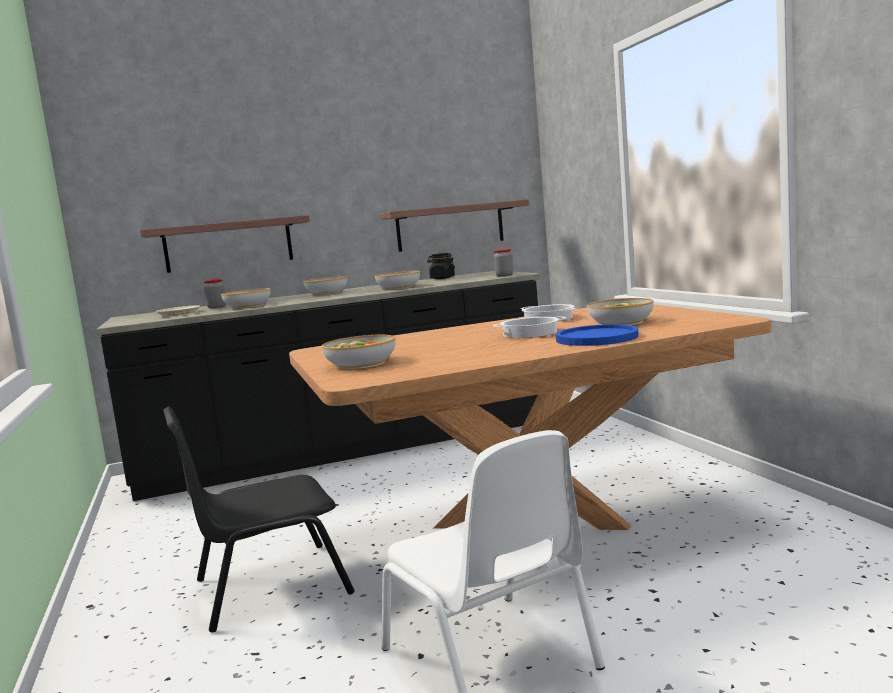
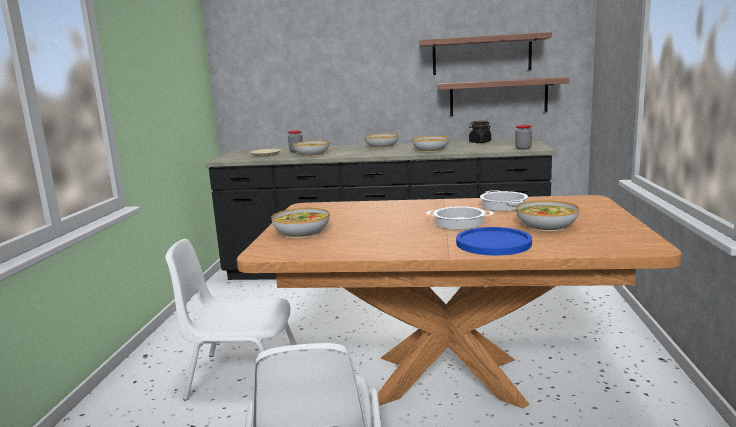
camera: 25 degrees right, 5 degrees up
shelf [140,215,310,273] -> shelf moved to [419,32,552,75]
black chair [163,407,355,633] -> white chair [165,239,297,401]

